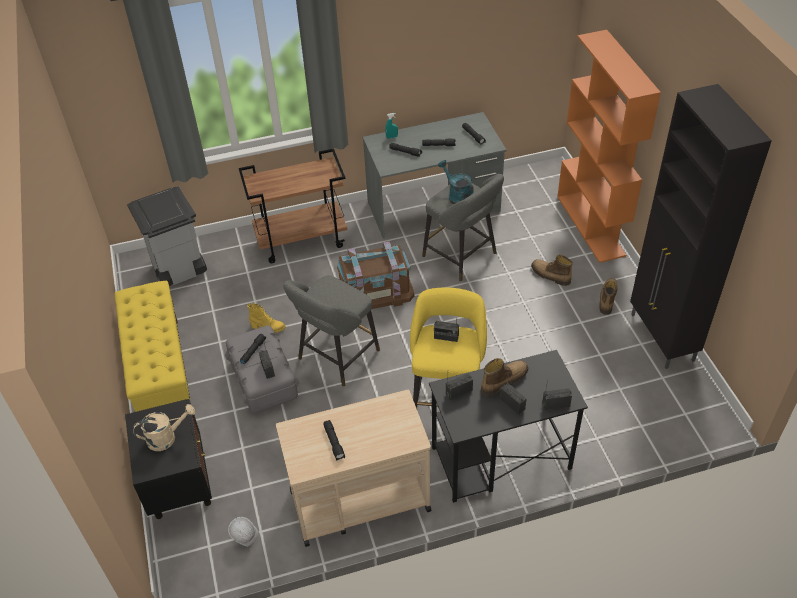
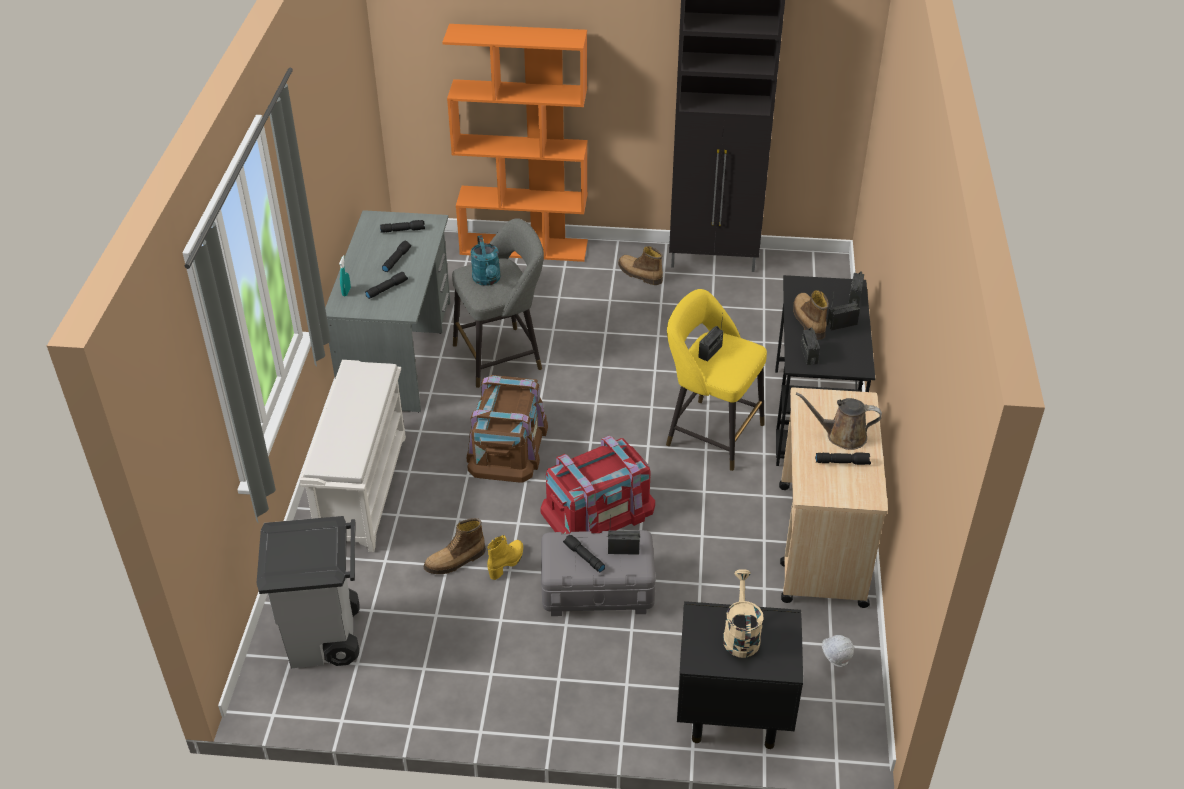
camera: 70 degrees left, 5 degrees down
yellow bench [115,281,190,412] -> none
brown cart [239,148,347,263] -> white shoe rack [300,360,406,552]
grey stool [283,275,380,386] -> red storage box [541,435,655,534]
turquoise watering can [438,160,474,204] -> turquoise watering can turned 90 degrees counterclockwise [470,235,501,286]
boot [531,255,573,286] -> boot moved to [424,518,486,574]
none -> brown watering can [796,392,882,450]

